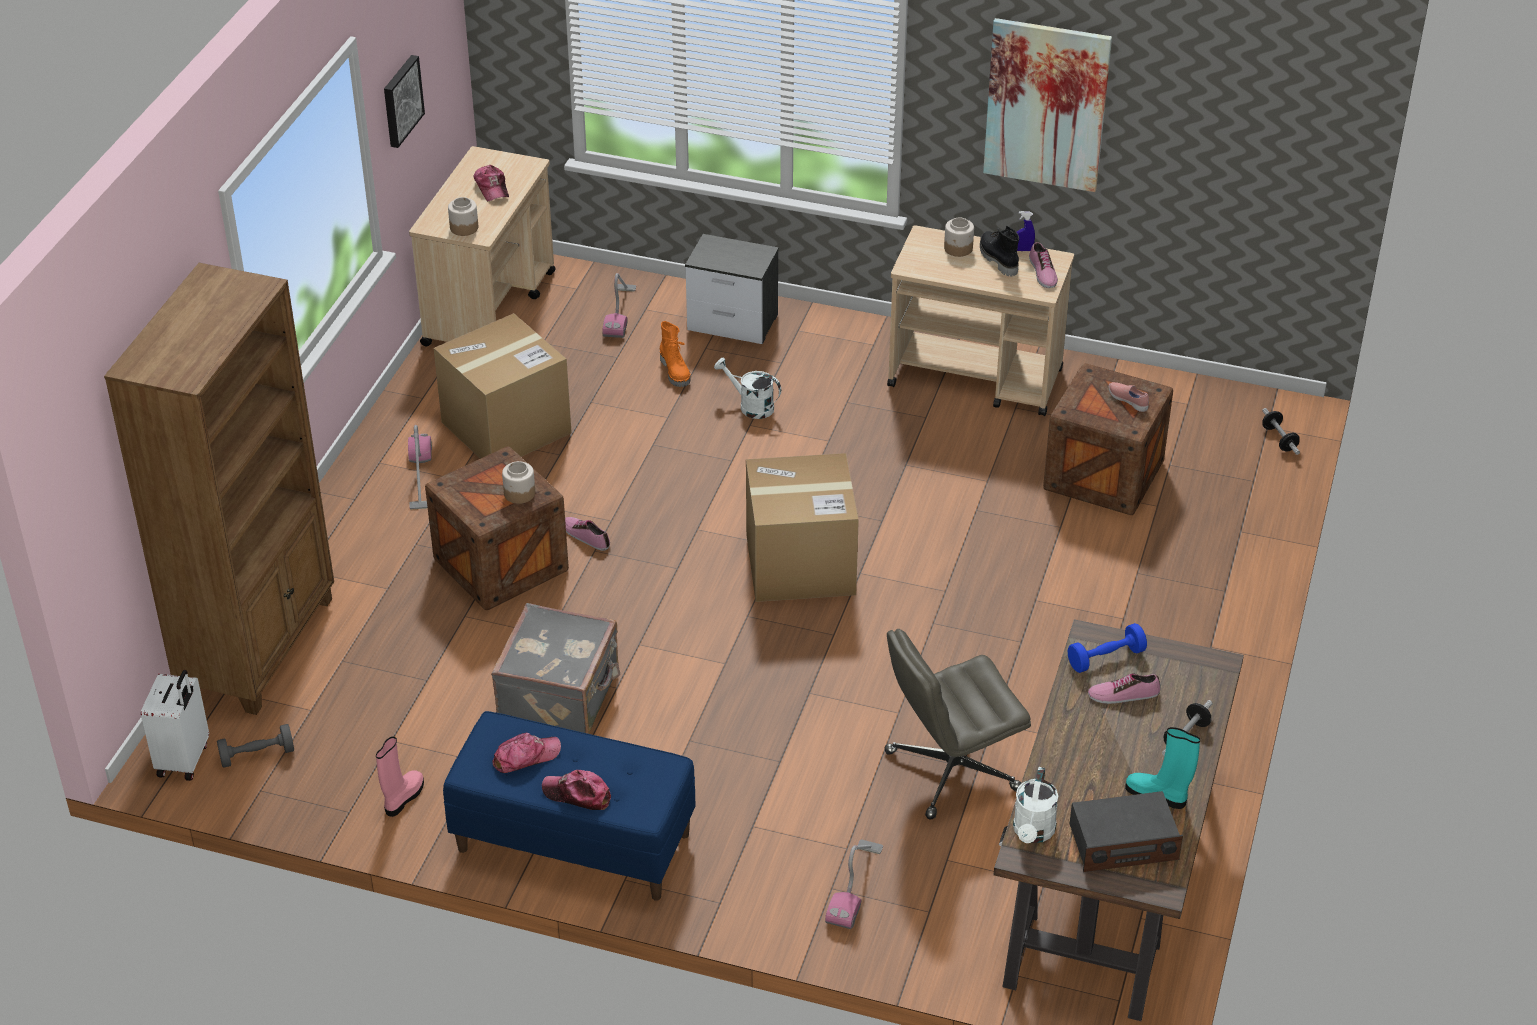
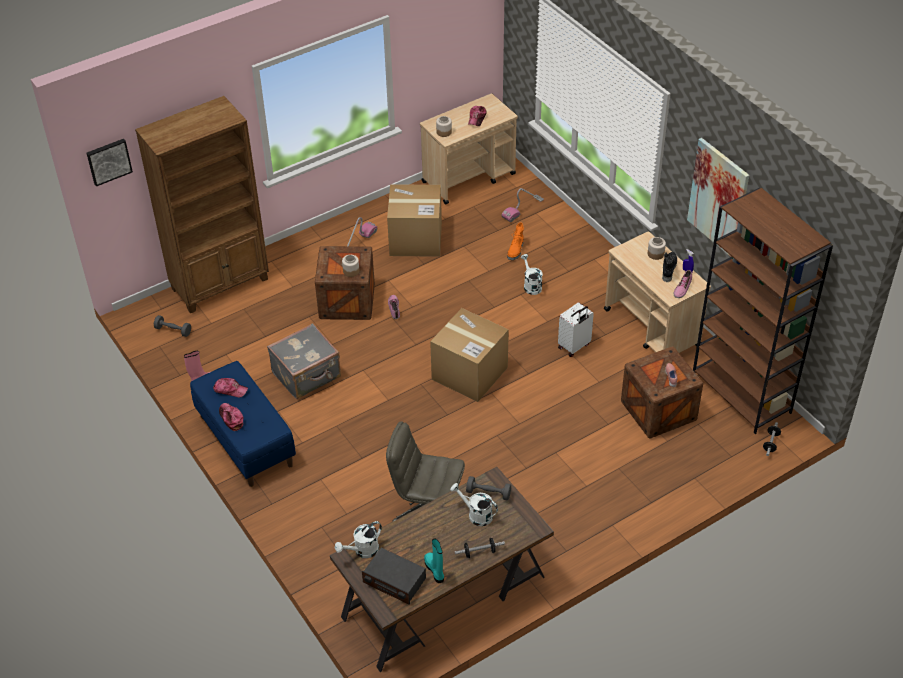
camera: 40 degrees right, 5 degrees up
white suitcase [141,670,209,781] -> white suitcase moved to [558,302,594,357]
picture [384,55,425,148] -> picture moved to [87,139,133,186]
nightstand [685,234,779,344] -> none
vacuum cleaner [825,840,883,929] -> none
blue dumbbell [1068,623,1147,673] -> grey dumbbell [466,476,511,501]
shoe [1088,673,1161,704] -> white watering can [450,483,498,526]
none -> brown bookcase [693,188,833,434]

